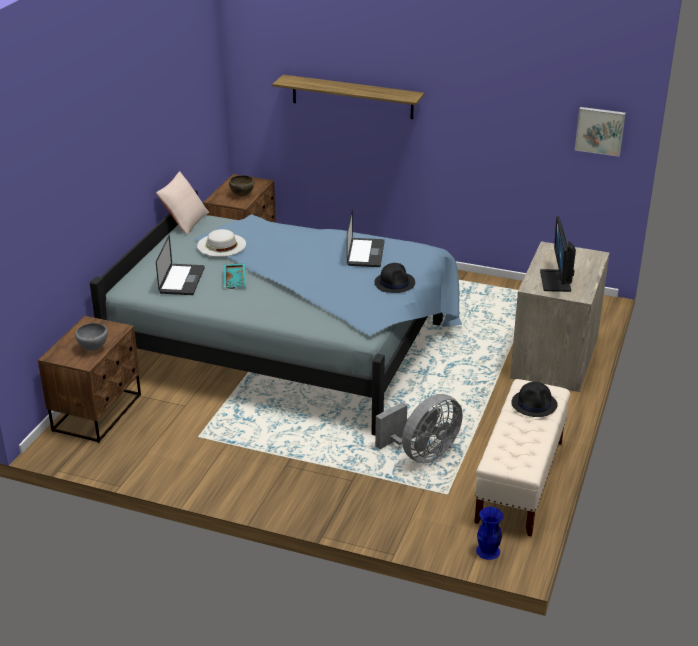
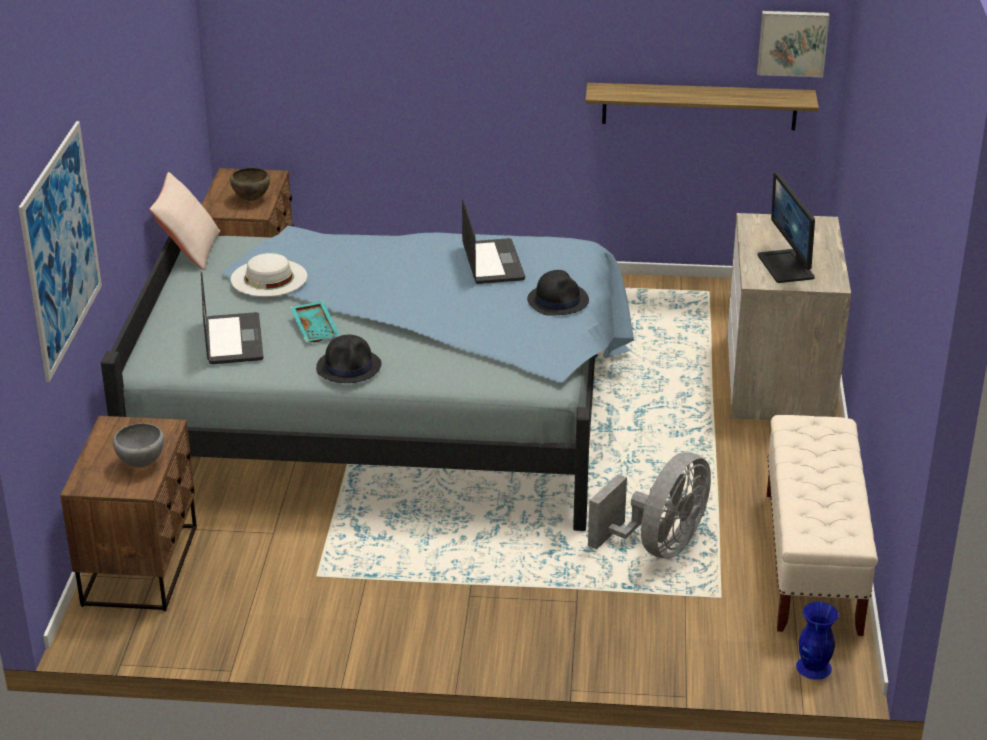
camera: 15 degrees left, 0 degrees up
shelf [272,75,425,119] -> shelf moved to [585,83,819,130]
black hat [511,382,558,417] -> black hat moved to [316,335,382,383]
none -> picture [18,121,102,382]

